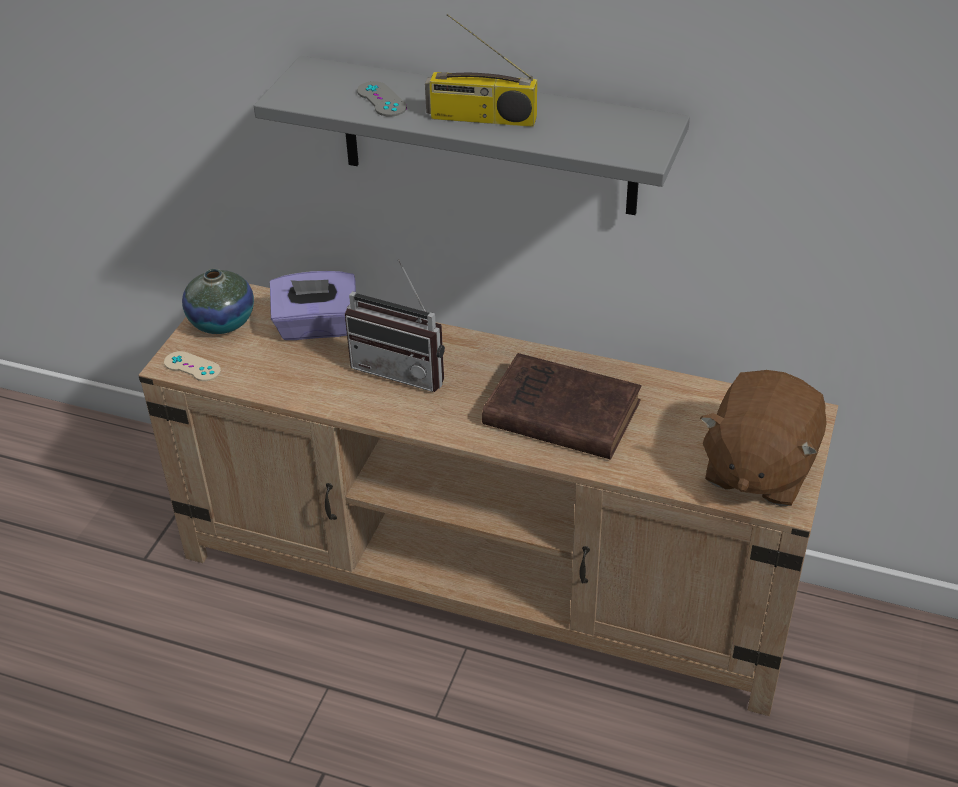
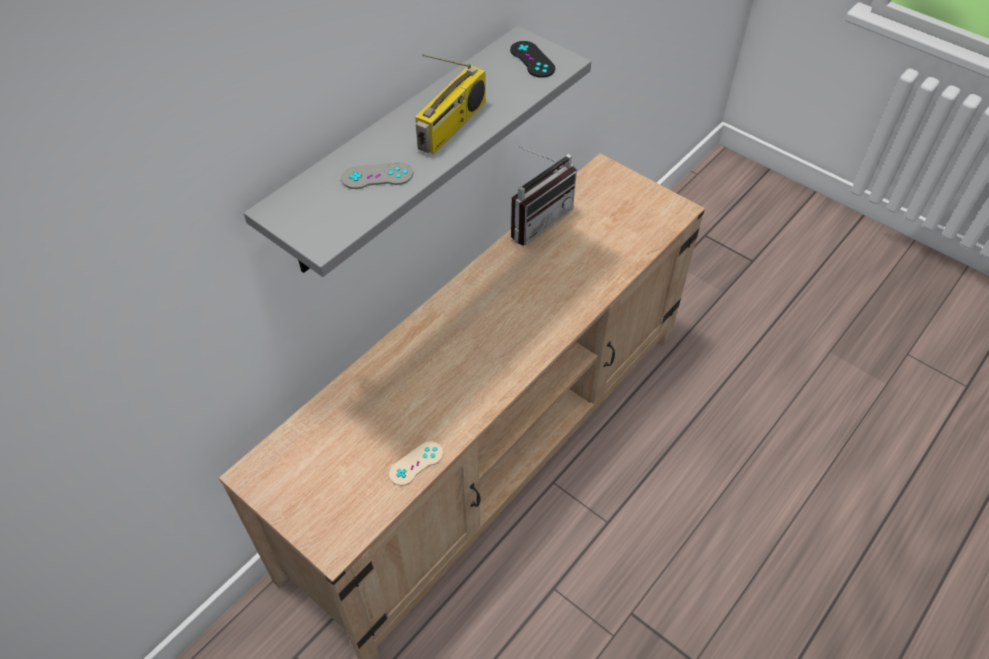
camera: 70 degrees left, 10 degrees up
beige game controller [164,351,221,381] -> beige game controller moved to [389,441,443,486]
vase [182,269,254,334] -> none
purple tissue box [270,271,356,340] -> none
radio [345,260,445,392] -> radio moved to [511,146,577,246]
brown book [482,353,642,460] -> none
brown plush toy [700,370,827,506] -> none
none -> black game controller [510,41,555,78]

